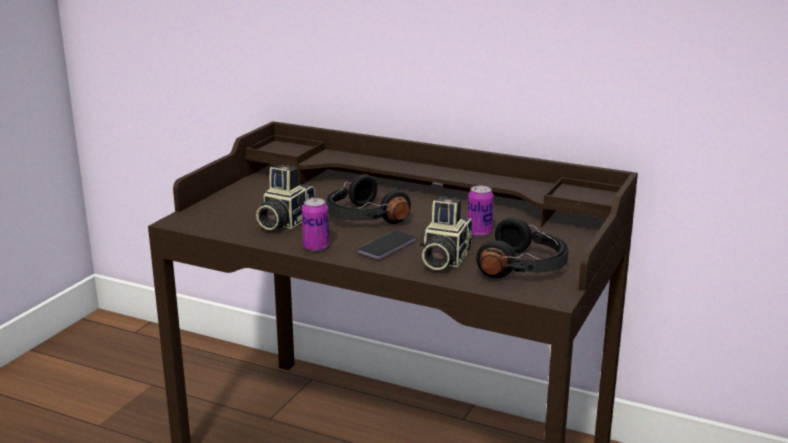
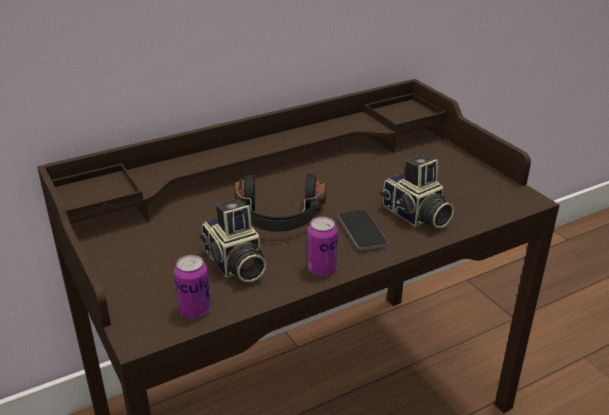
camera: 55 degrees left, 10 degrees up
can [467,186,494,237] -> can moved to [174,255,211,319]
black headphones [476,217,569,278] -> none

